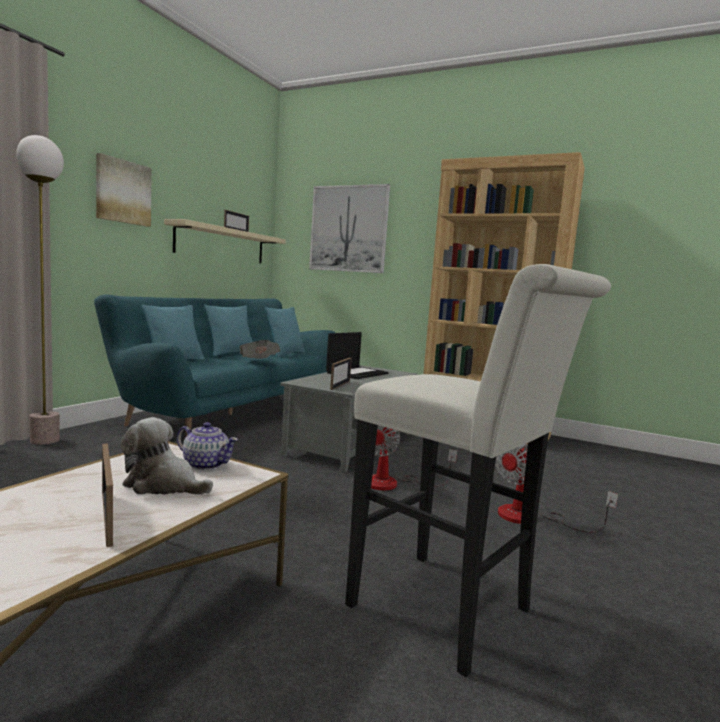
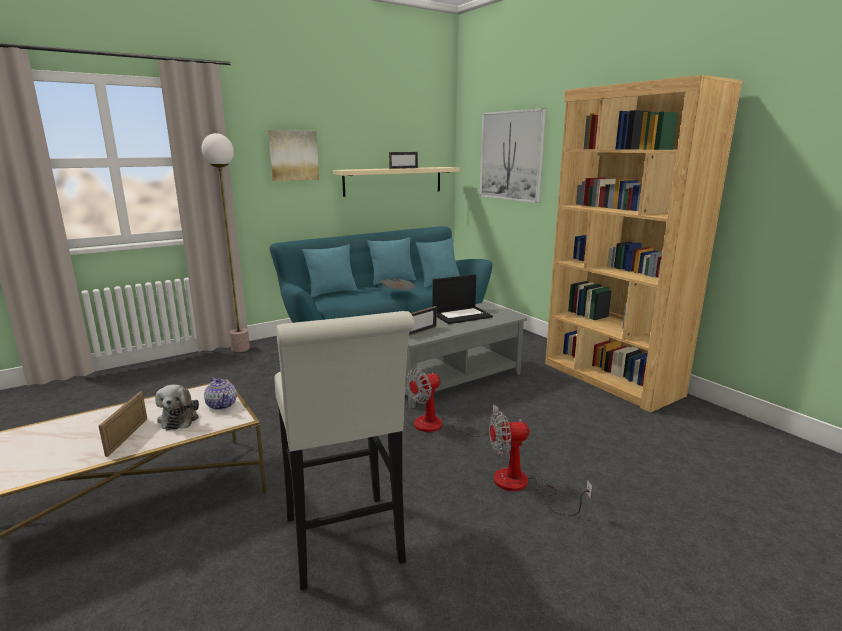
camera: 30 degrees right, 10 degrees up
plush toy [121,417,213,495] -> plush toy turned 150 degrees counterclockwise [155,384,199,430]

